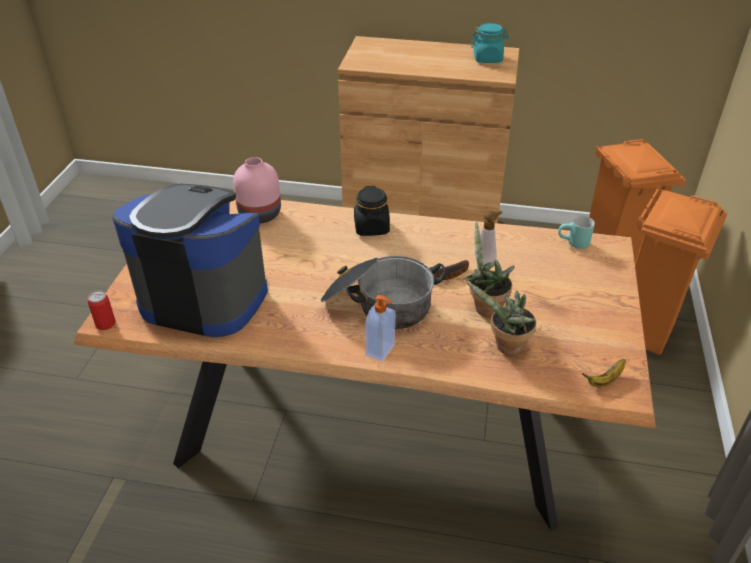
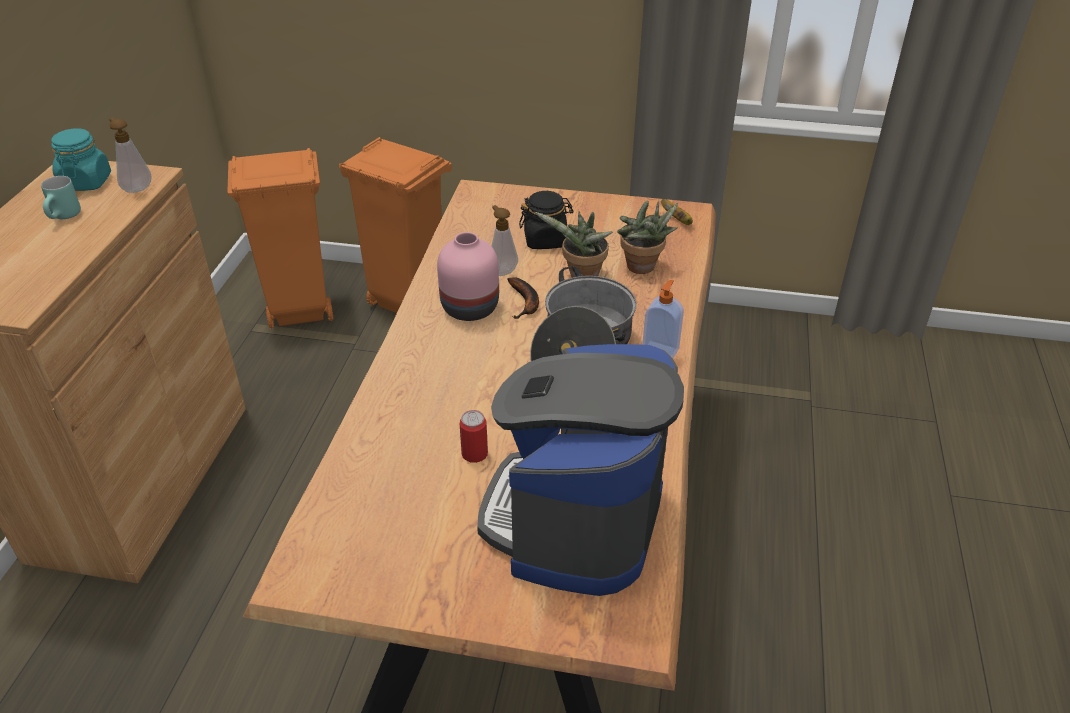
camera: 90 degrees left, 0 degrees up
can [88,290,116,330] -> can moved to [460,410,488,463]
pink vase [233,157,281,224] -> pink vase moved to [437,232,499,321]
black jar [354,186,390,236] -> black jar moved to [519,191,574,249]
turquoise mug [558,216,595,249] -> turquoise mug moved to [41,176,81,219]
none -> soap dispenser [110,118,152,193]

